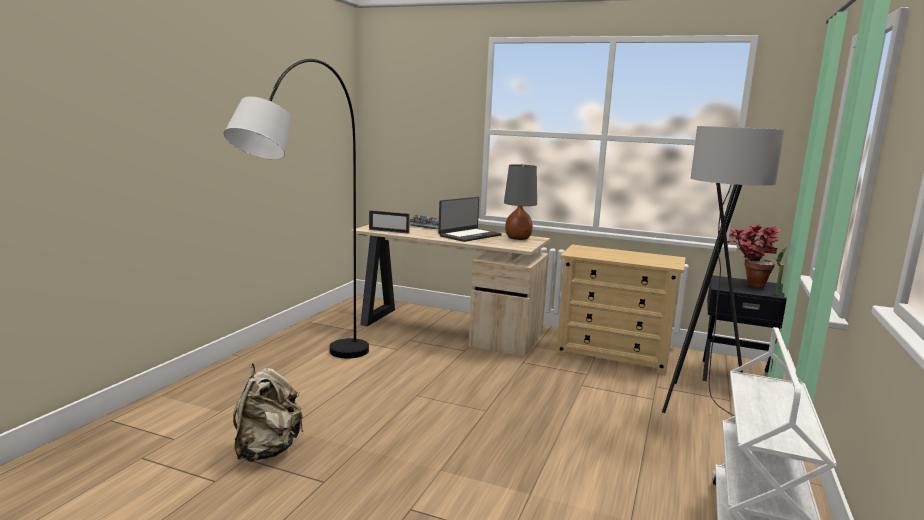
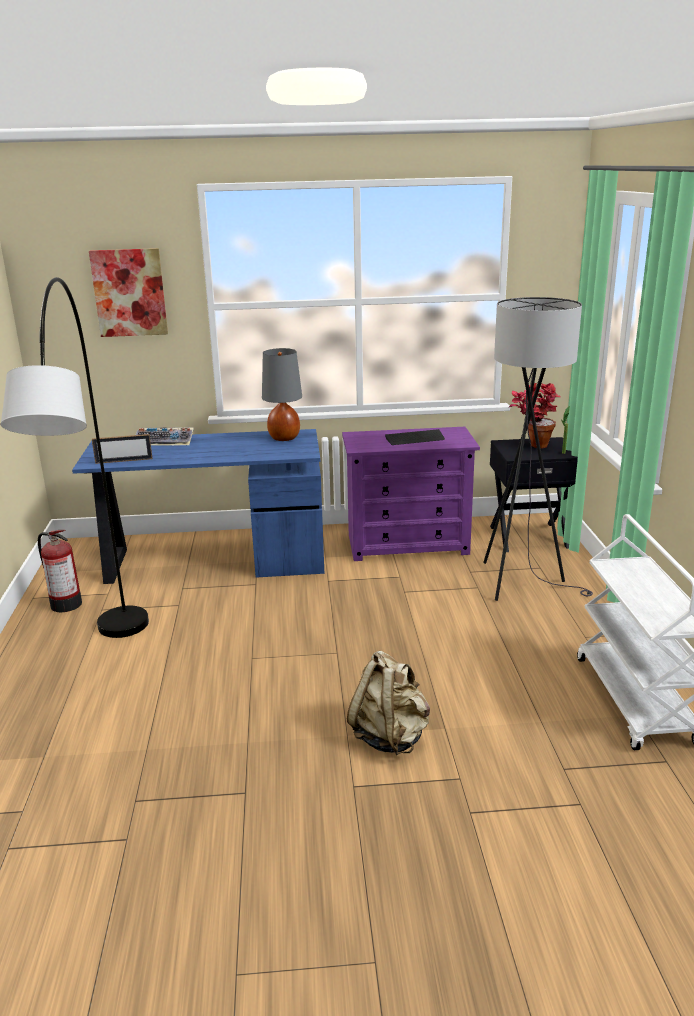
camera: 25 degrees left, 10 degrees up
beige backpack [233,363,304,462] -> beige backpack moved to [347,651,430,755]
beige desk [351,225,550,357] -> blue desk [72,429,324,584]
laptop [438,197,502,242] -> none
beige dresser [556,245,686,374] -> purple dresser [342,427,480,561]
none -> fire extinguisher [38,530,82,612]
none -> picture [89,248,168,337]
none -> keyboard [385,429,445,445]

